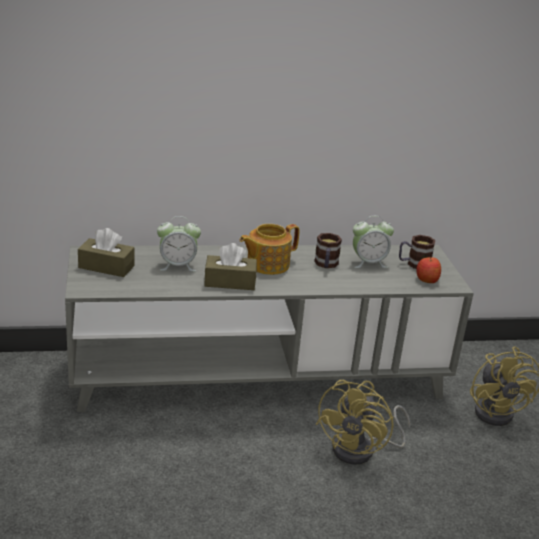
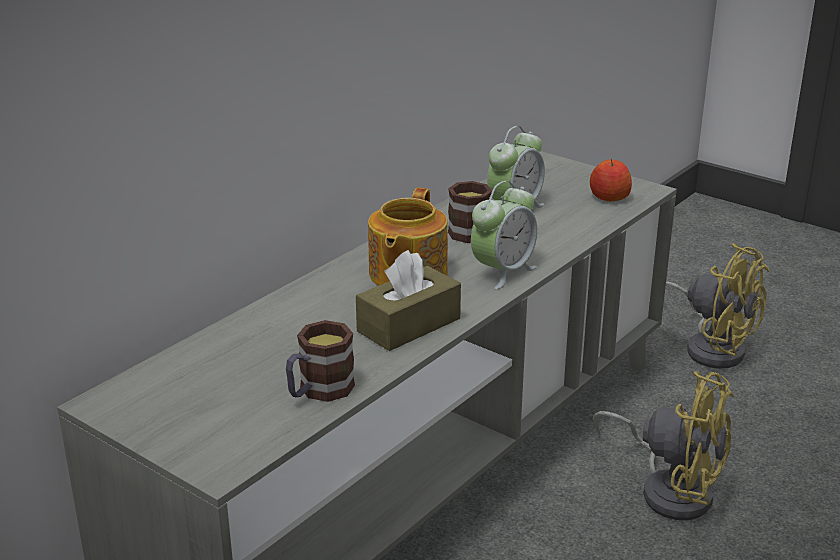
camera: 40 degrees left, 0 degrees up
brown tissue box [78,228,135,277] -> none
alarm clock [157,216,201,272] -> alarm clock moved to [471,181,537,289]
yellow fan [316,380,410,465] -> yellow fan turned 45 degrees counterclockwise [593,371,734,520]
mug [399,235,435,269] -> mug moved to [286,320,355,402]

